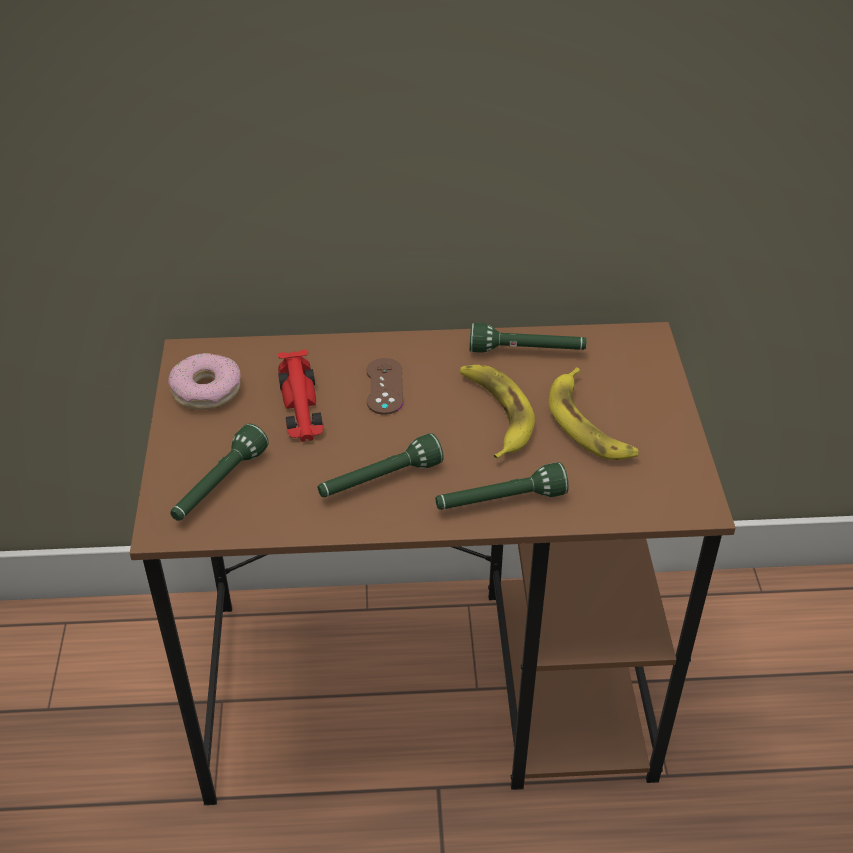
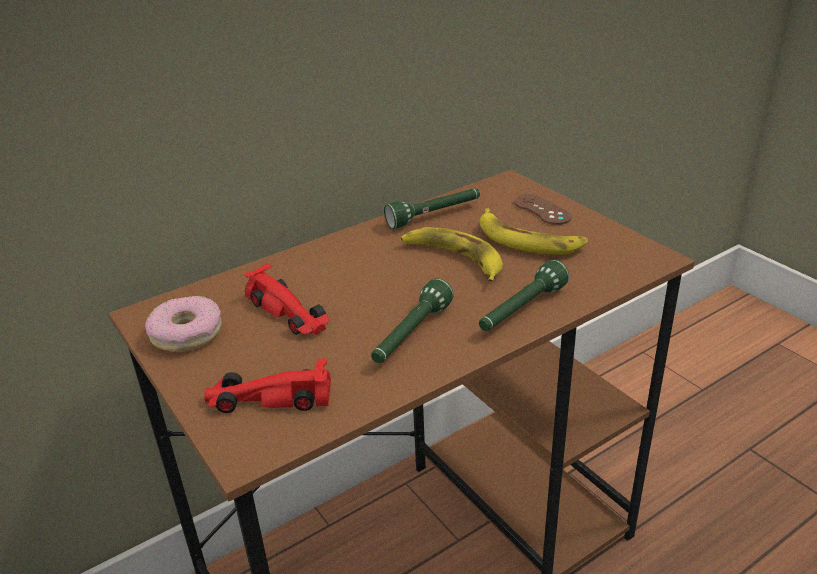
camera: 30 degrees left, 10 degrees down
green flashlight [170,424,269,521] -> red toy car [204,358,331,413]
brown game controller [366,358,403,415] -> brown game controller moved to [514,194,572,225]

